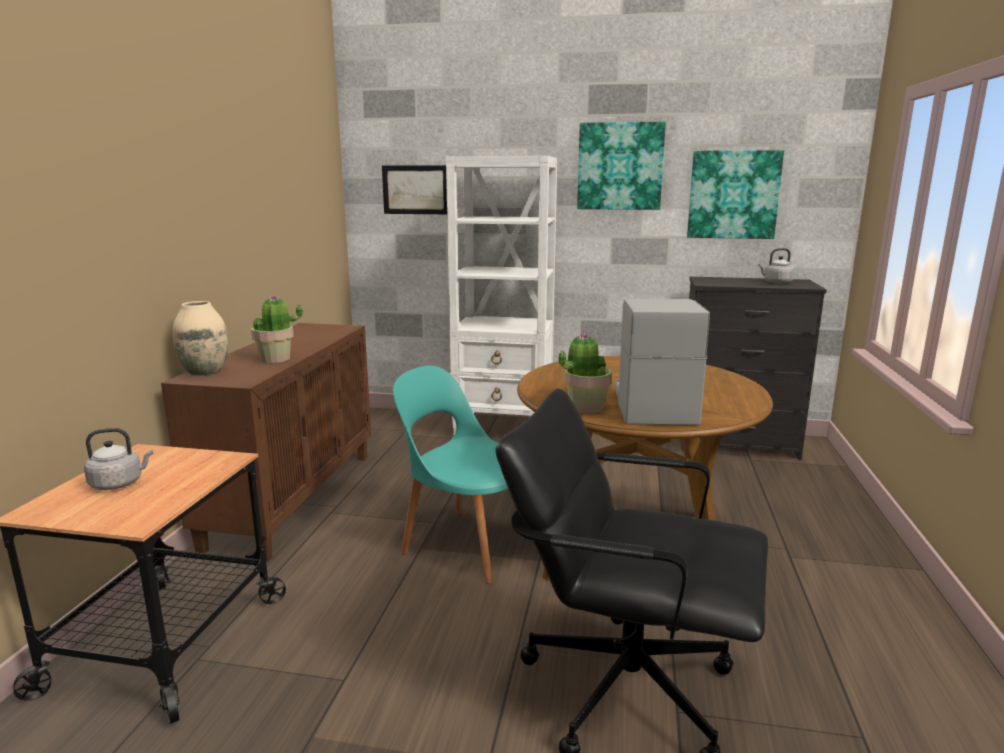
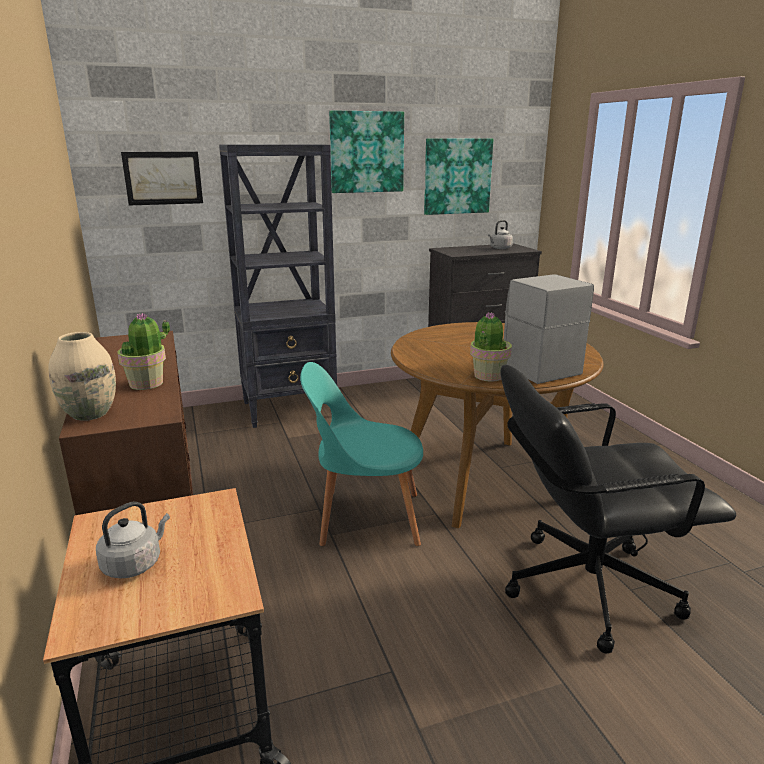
camera: 30 degrees left, 5 degrees up
white bookcase [446,156,557,435] -> black bookcase [219,144,337,428]

